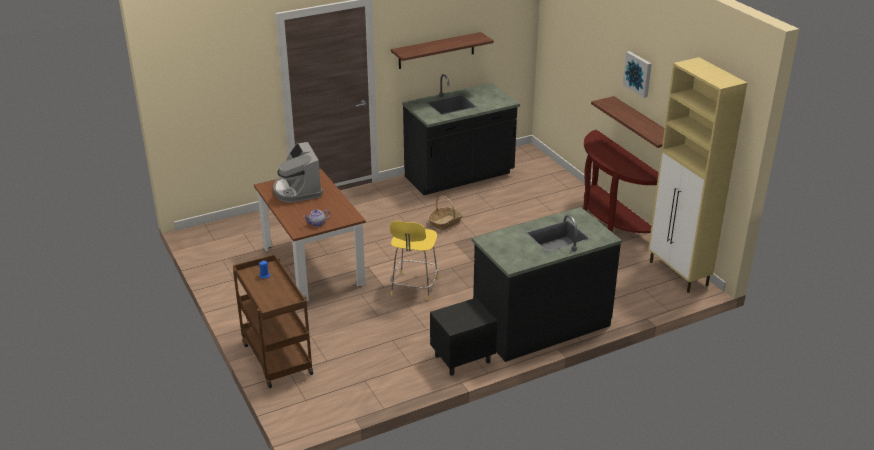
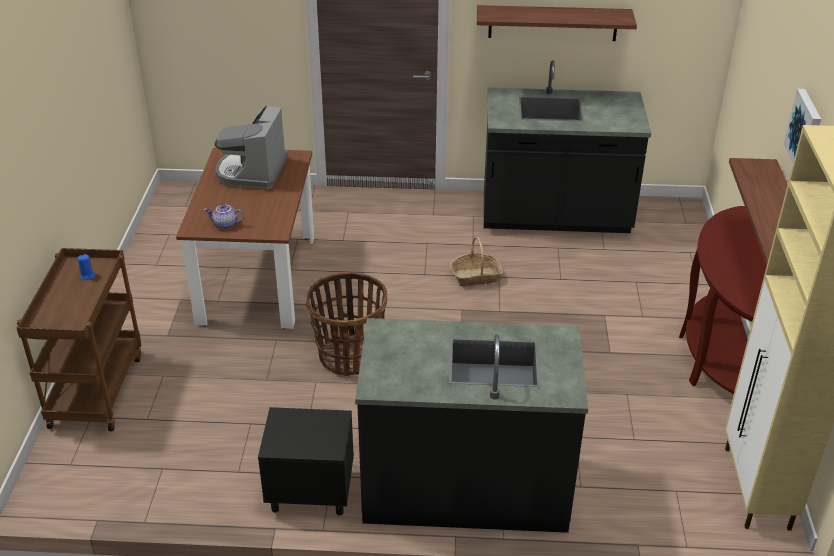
camera: 30 degrees right, 5 degrees up
yellow stool [390,221,438,300] -> basket [306,272,387,376]

